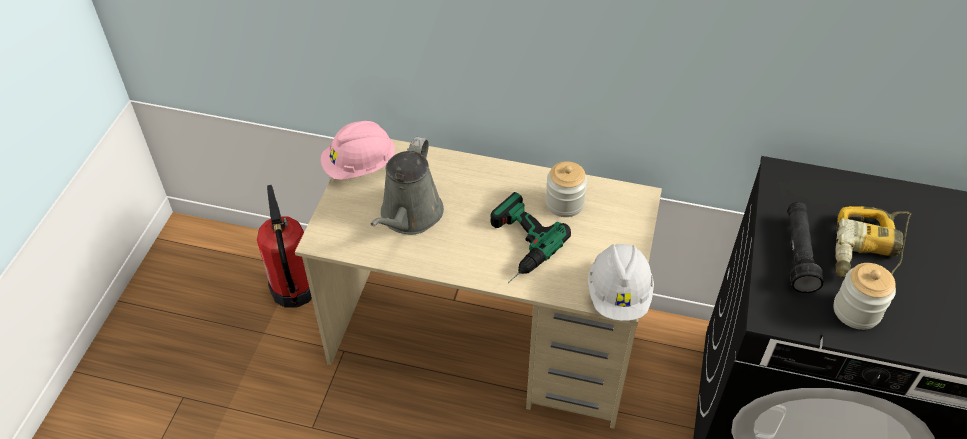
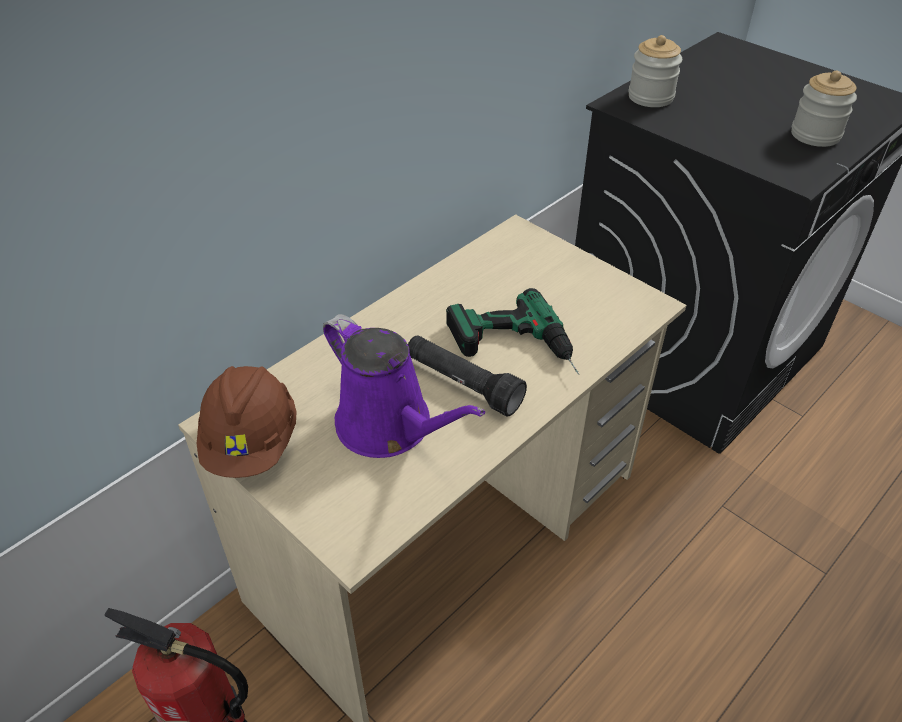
camera: 60 degrees left, 5 degrees down
pink hard hat [321,121,395,180] -> brown hard hat [197,366,296,478]
grey watering can [371,137,444,234] -> purple watering can [323,314,485,458]
jar [545,161,587,217] -> jar moved to [629,35,682,107]
white hard hat [588,244,654,321] -> none
black flashlight [788,202,824,293] -> black flashlight moved to [408,335,527,417]
power drill [835,206,911,278] -> none

